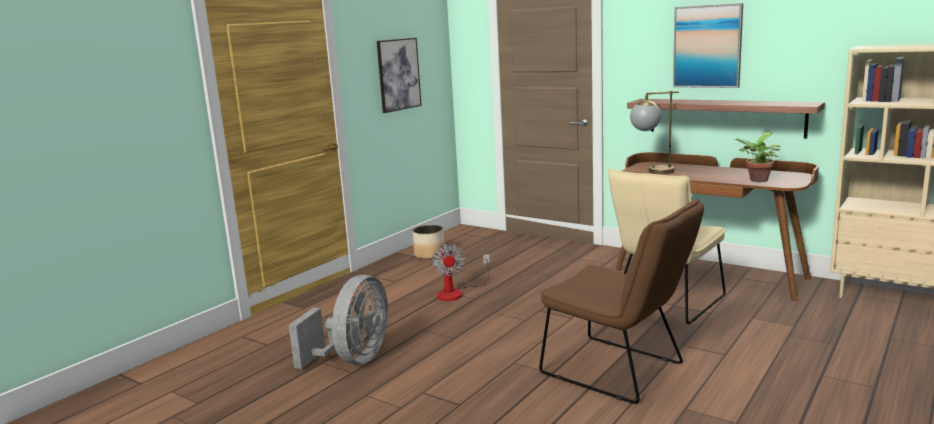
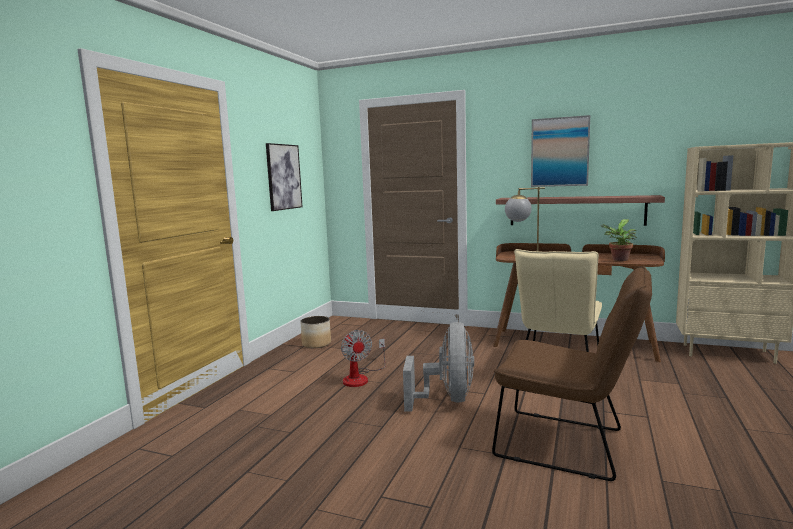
camera: 15 degrees left, 5 degrees down
grey fan [289,275,388,369] -> grey fan moved to [403,322,474,412]

